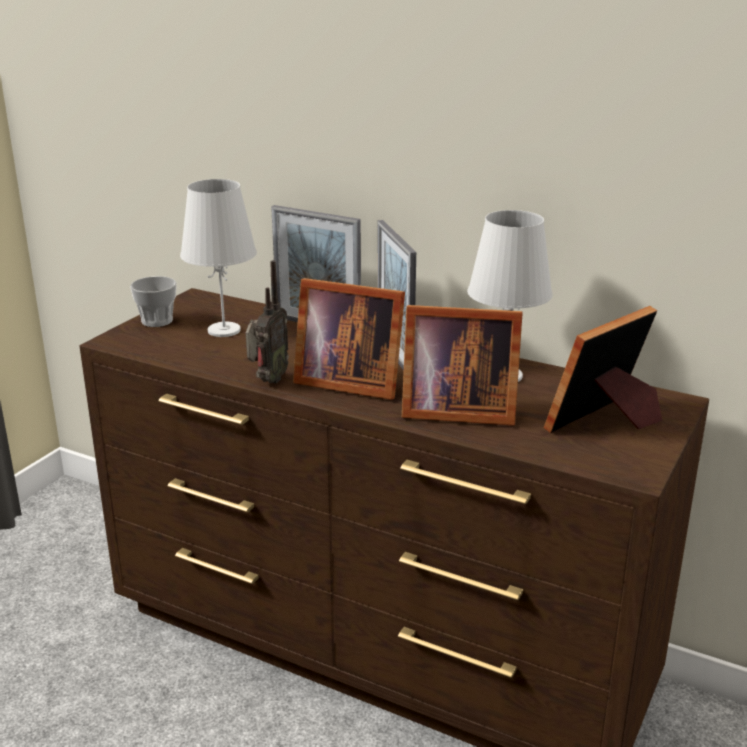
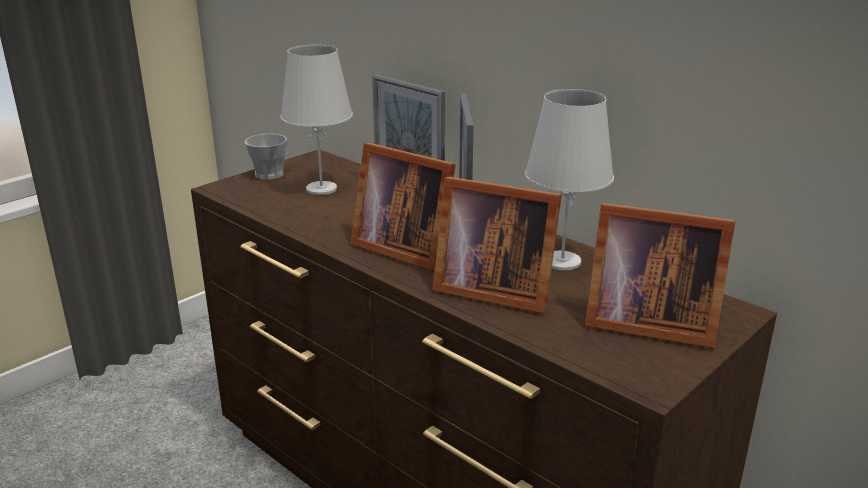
camera: 15 degrees right, 0 degrees up
radio [246,261,289,383] -> none
picture frame [544,306,662,433] -> picture frame turned 135 degrees counterclockwise [585,203,735,349]

